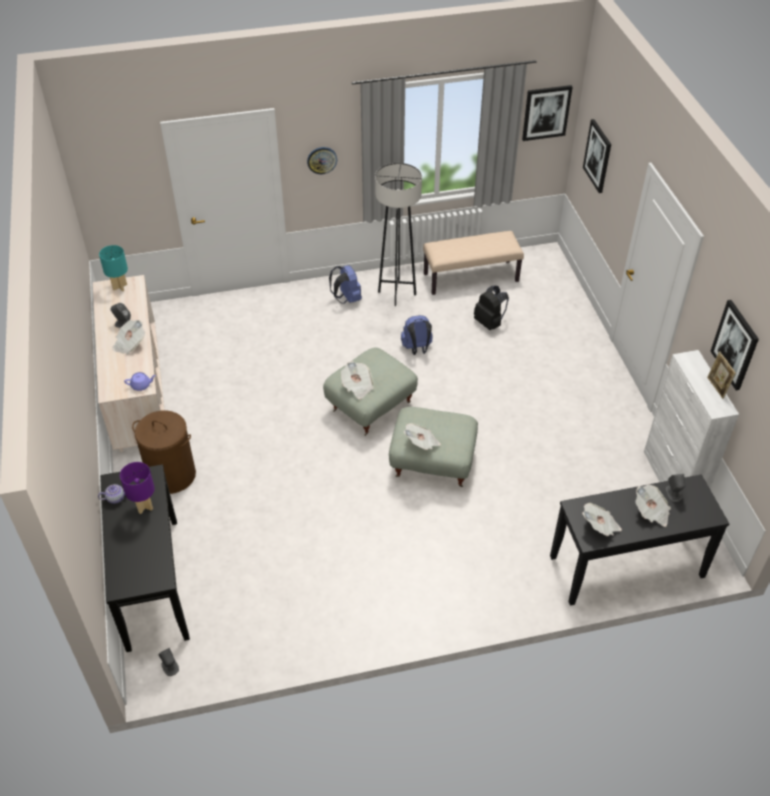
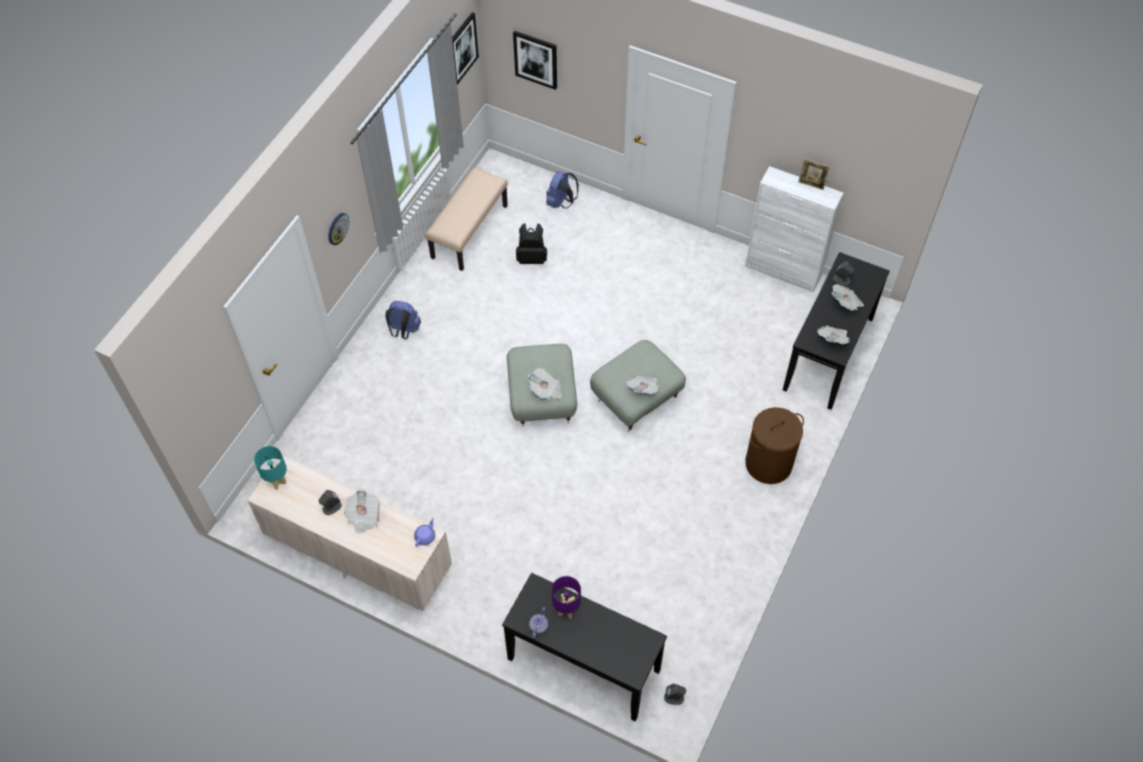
camera: 50 degrees left, 10 degrees up
brown laundry basket [132,410,196,494] -> brown laundry basket moved to [745,407,804,484]
grey floor lamp [375,163,422,306] -> none
blue backpack [401,315,432,355] -> blue backpack moved to [546,171,579,208]
picture [711,300,759,390] -> none

